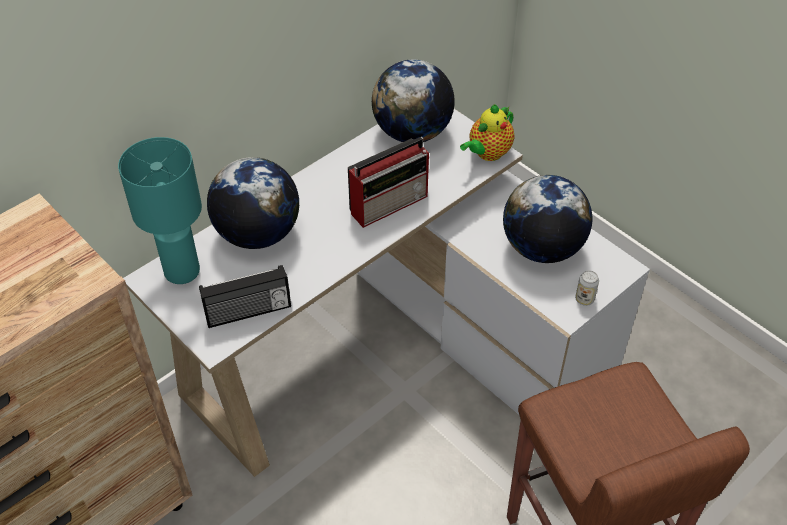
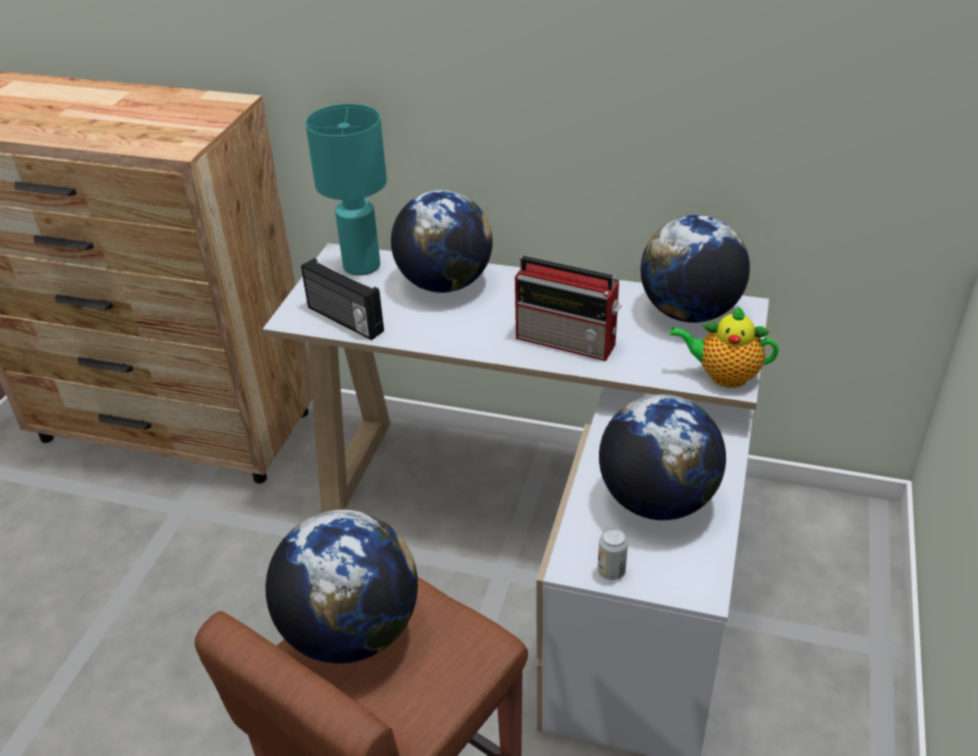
camera: 60 degrees right, 10 degrees down
none -> globe [266,510,418,664]

